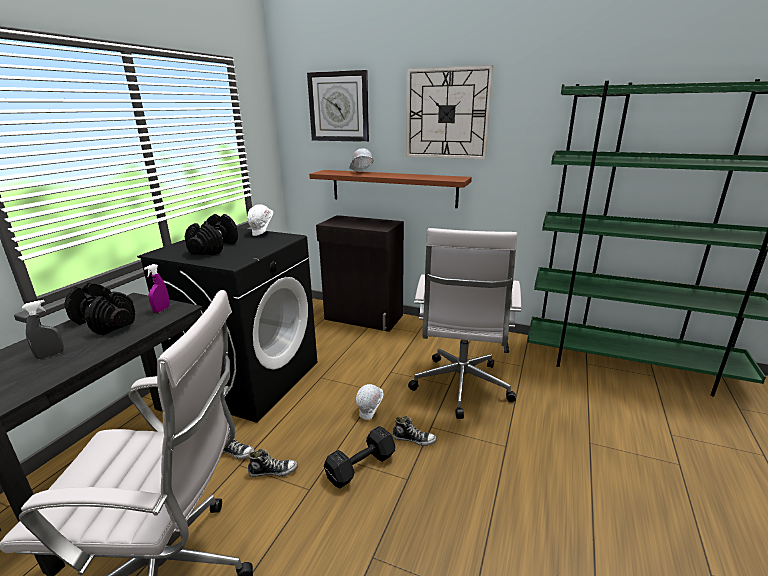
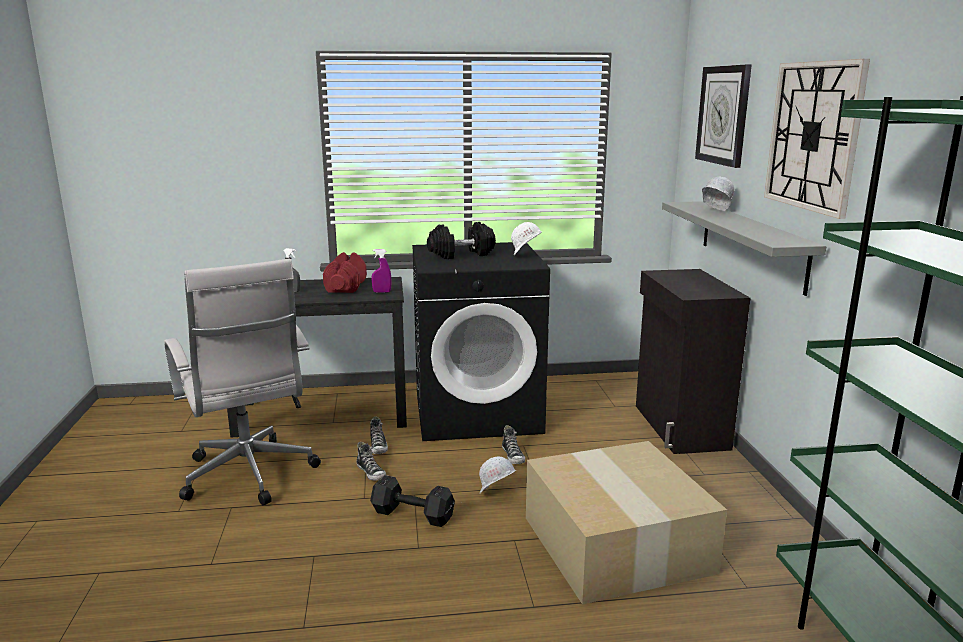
camera: 60 degrees right, 5 degrees down
black dumbbell [64,282,135,335] -> red dumbbell [323,252,367,293]
brown shelf [309,170,472,208] -> grey shelf [662,201,826,296]
shoe [392,416,437,446] -> shoe moved to [502,425,525,464]
white office chair [408,228,521,419] -> cardboard box [526,441,727,605]

